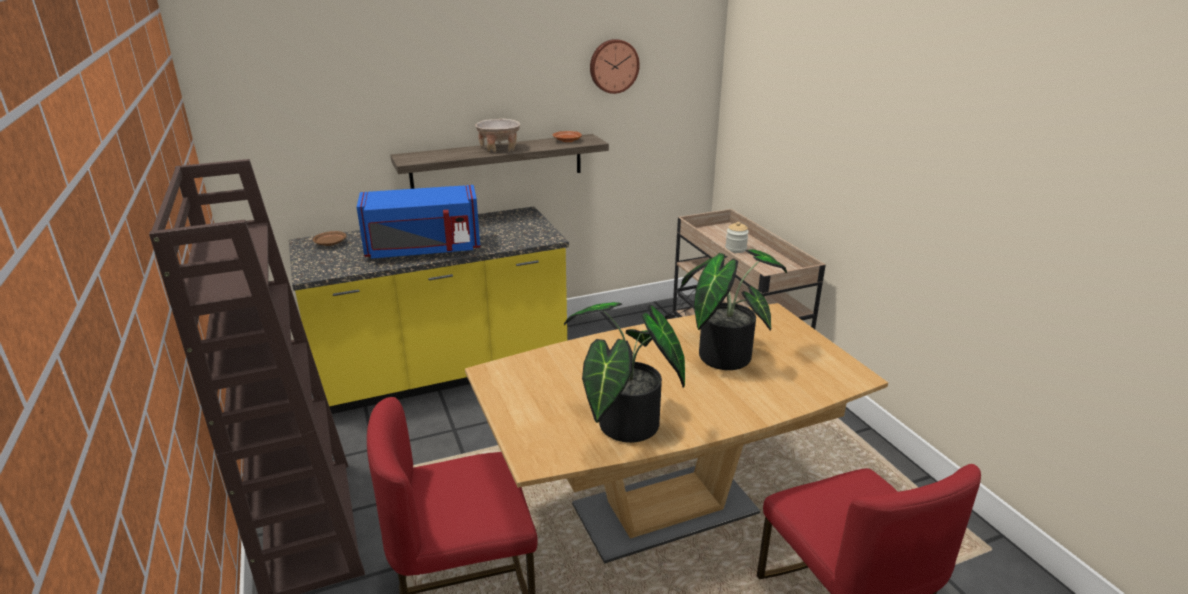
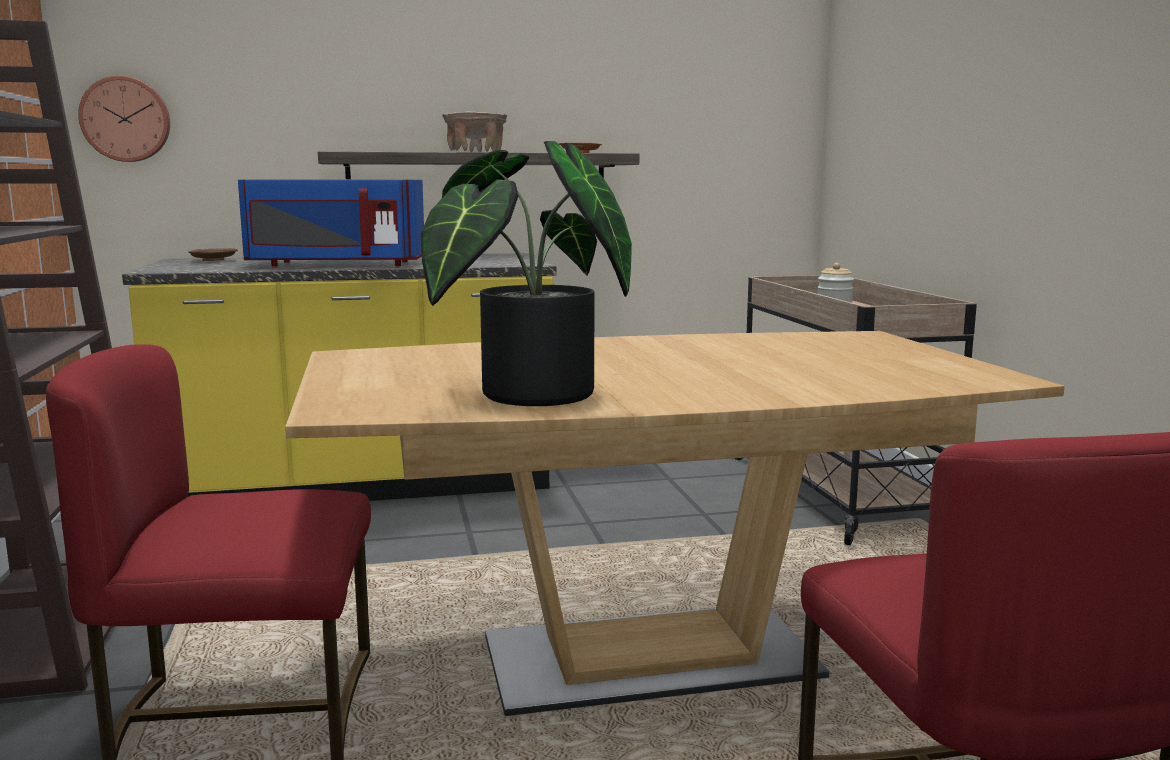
camera: 10 degrees right, 15 degrees down
wall clock [590,39,640,94] -> wall clock moved to [78,76,170,162]
potted plant [680,249,787,370] -> none

